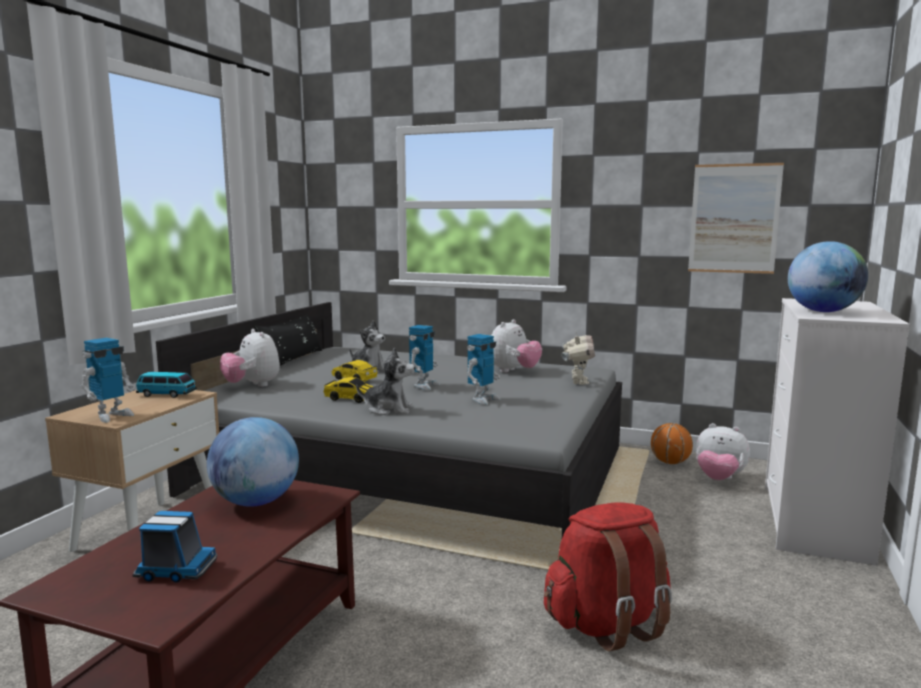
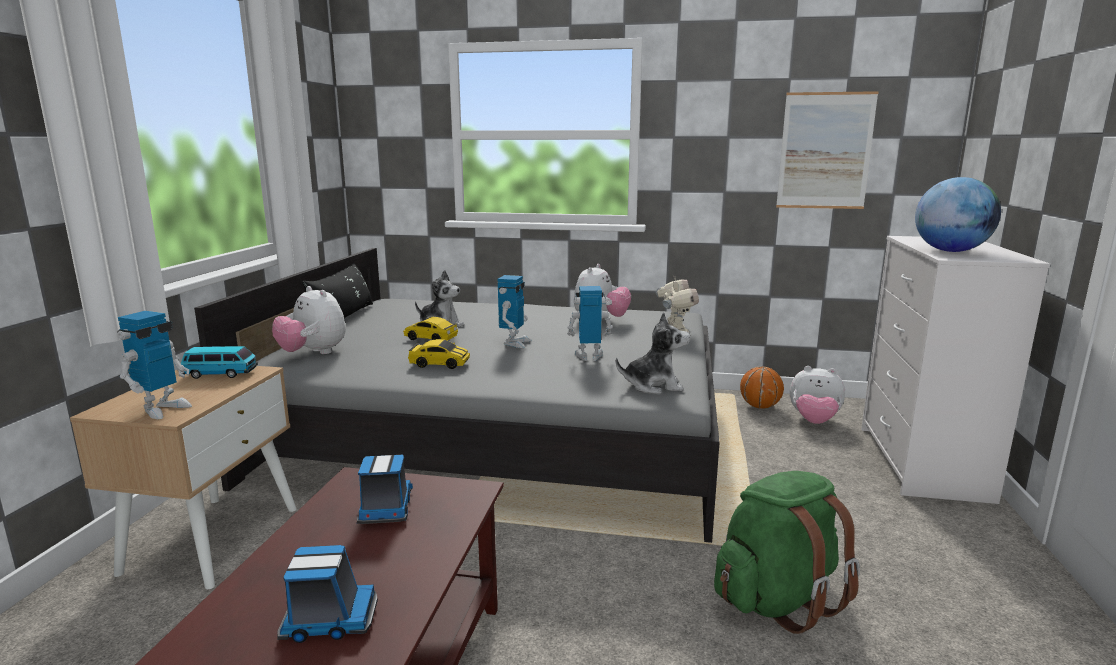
camera: 10 degrees left, 5 degrees up
globe [207,417,299,507] -> toy truck [357,455,413,524]
plush toy [356,347,415,415] -> plush toy moved to [616,312,690,394]
toy robot [467,334,501,405] -> toy robot turned 120 degrees counterclockwise [567,286,613,361]
red backpack [544,503,672,651] -> green backpack [714,471,860,634]

